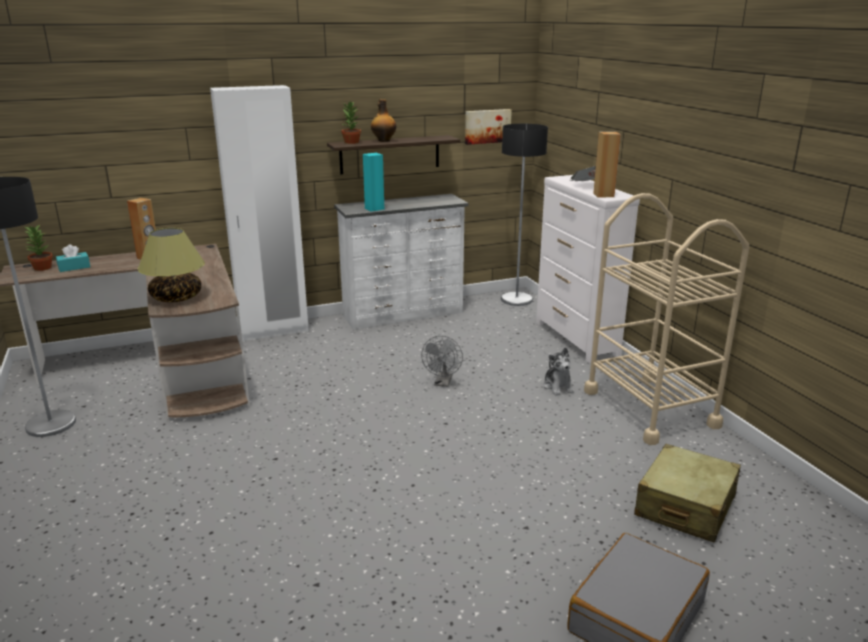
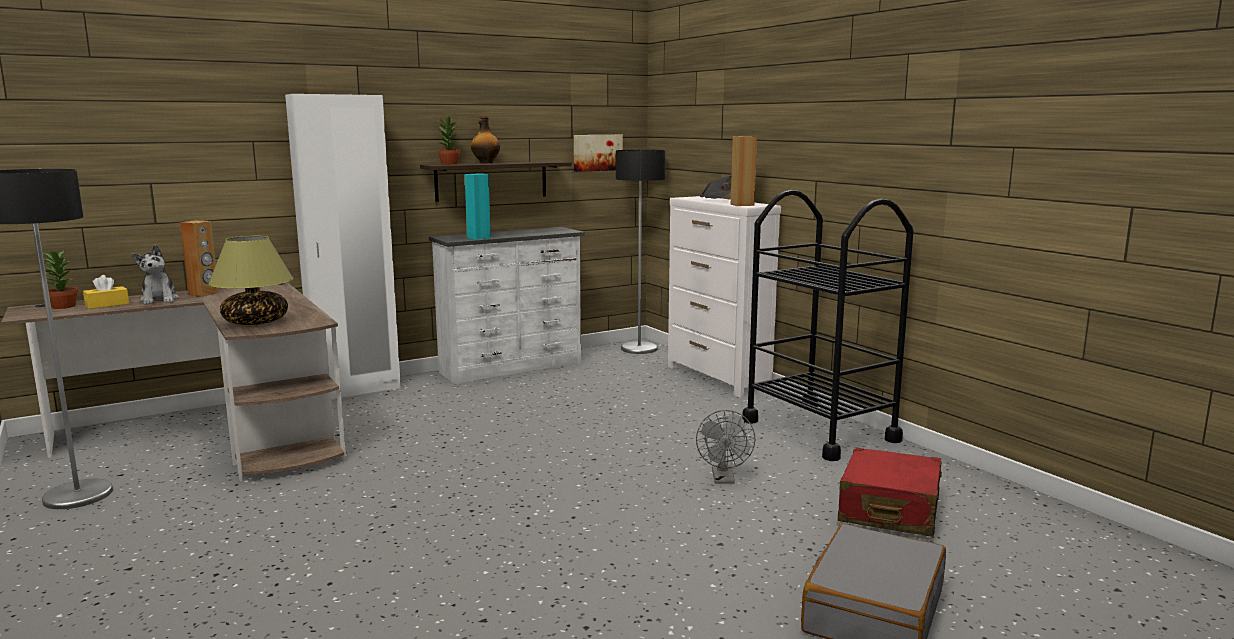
camera: 10 degrees left, 10 degrees down
turquoise tissue box [56,244,90,272] -> yellow tissue box [83,275,129,309]
grey fan [421,336,463,387] -> grey fan moved to [696,410,755,484]
plush toy [543,347,574,395] -> plush toy moved to [132,245,179,304]
beige cart [584,193,750,445] -> black cart [742,190,913,461]
beige suitcase [634,444,741,542] -> red suitcase [838,447,942,537]

